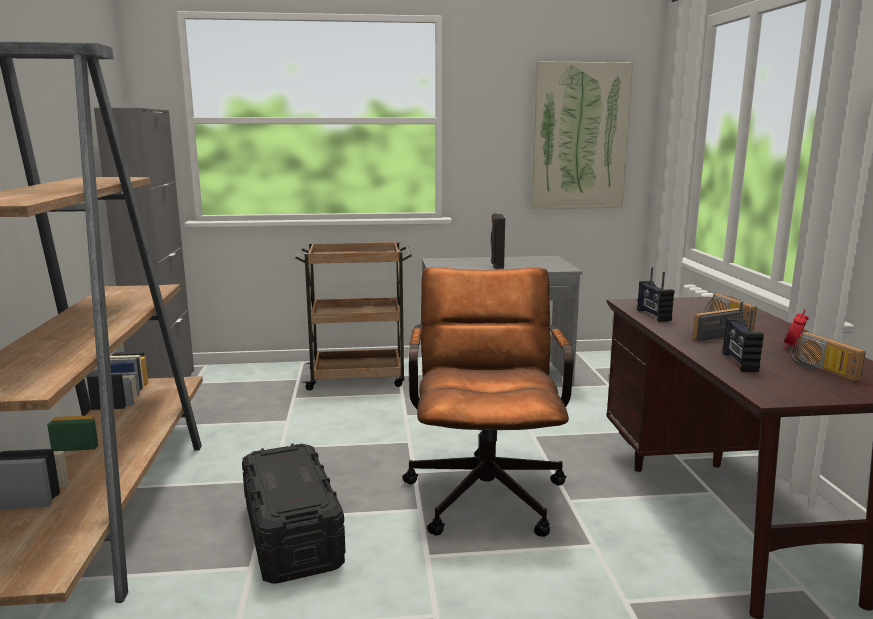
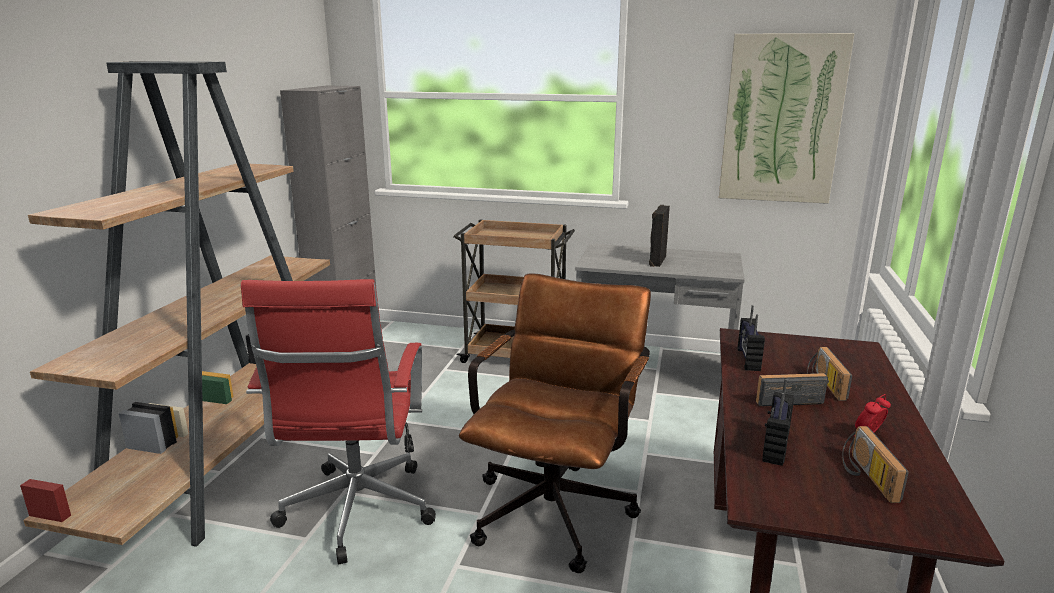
camera: 20 degrees right, 5 degrees up
black storage box [242,443,346,584] -> red office chair [241,279,436,564]

